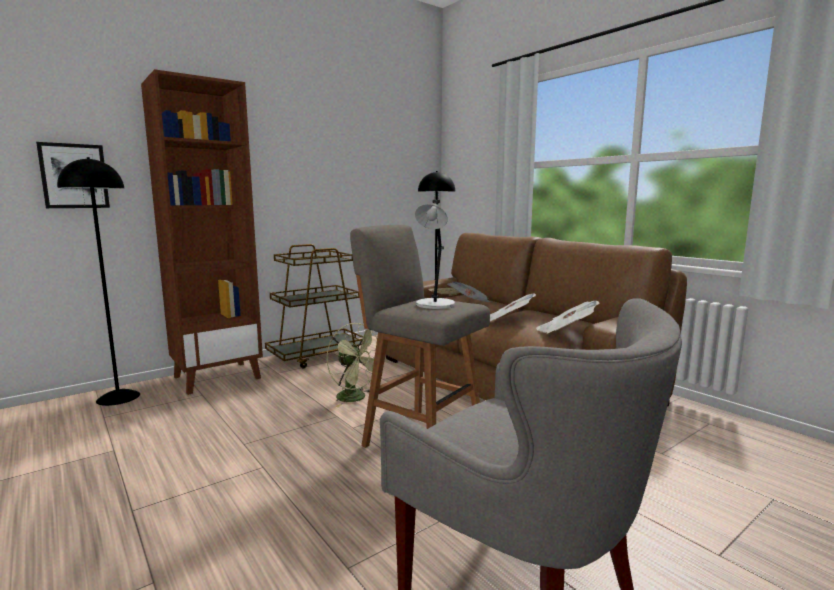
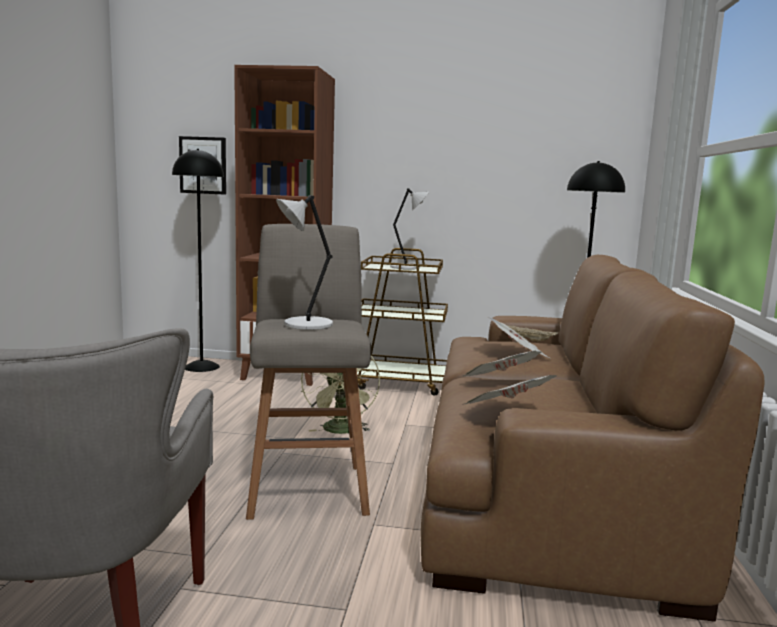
camera: 45 degrees right, 0 degrees up
none -> grey table lamp [390,188,429,270]

